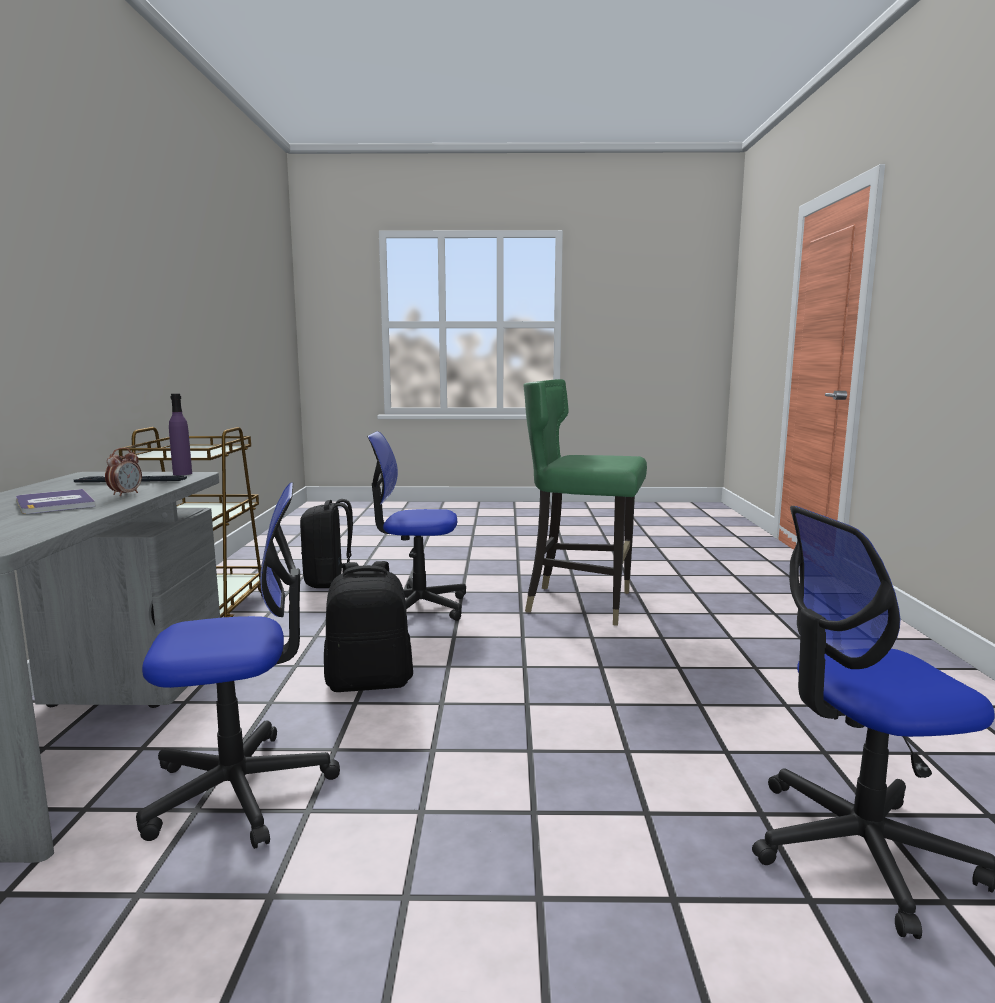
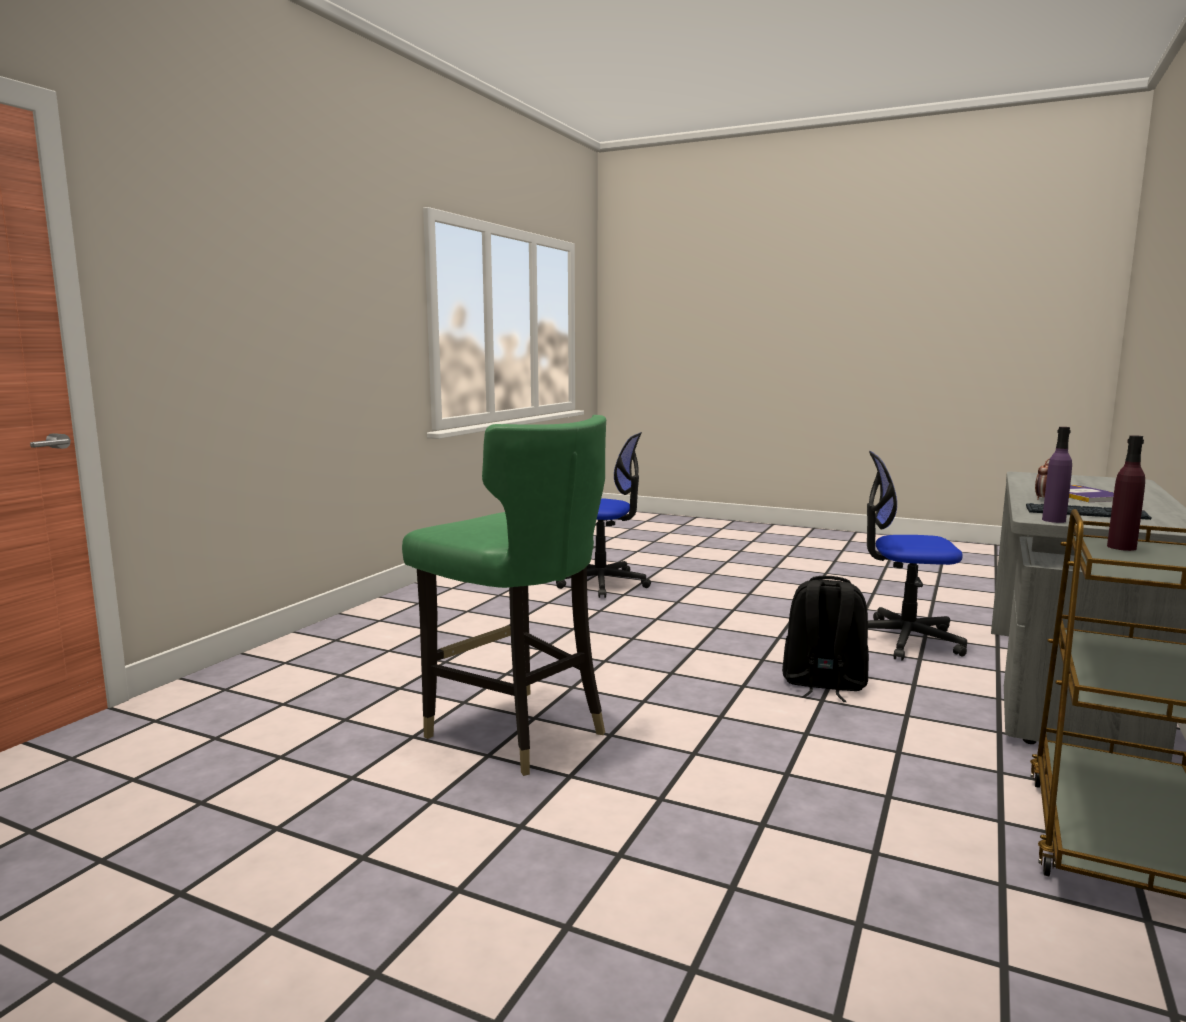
camera: 155 degrees left, 0 degrees up
black backpack [300,499,353,588] -> none
office chair [367,431,466,621] -> none
none -> purple bottle [1107,435,1145,551]

